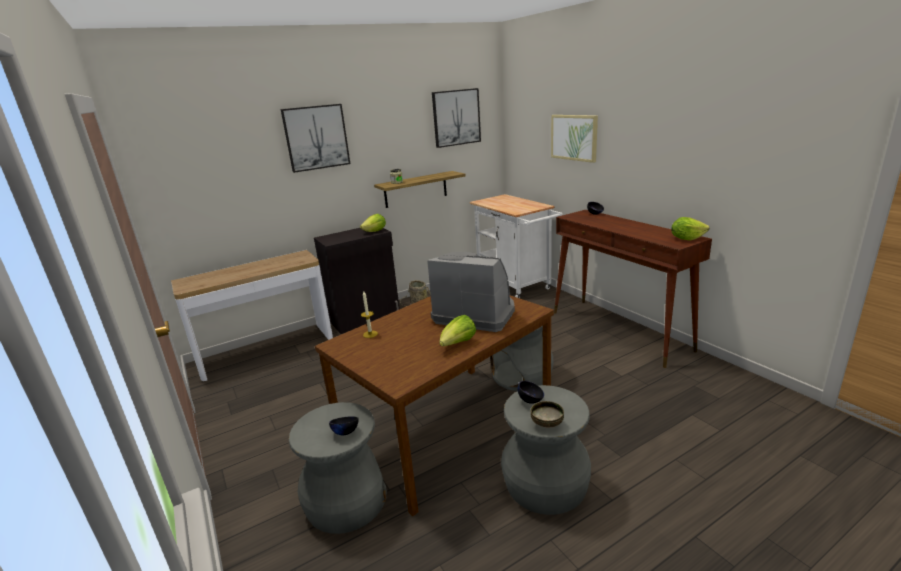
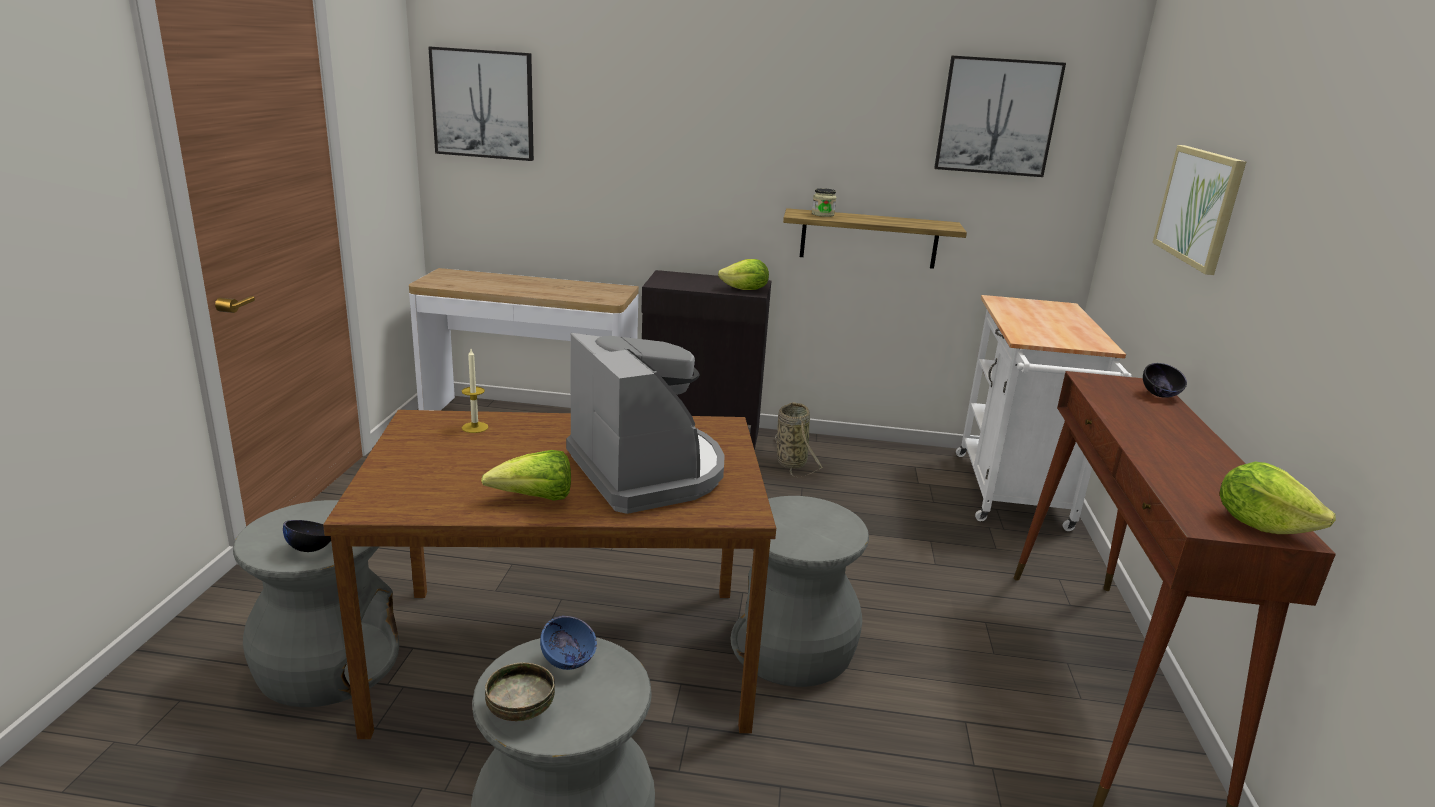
camera: 35 degrees right, 0 degrees up
picture [281,104,350,173] -> picture moved to [428,47,534,161]
black bowl [518,381,544,404] -> blue bowl [540,616,597,670]

